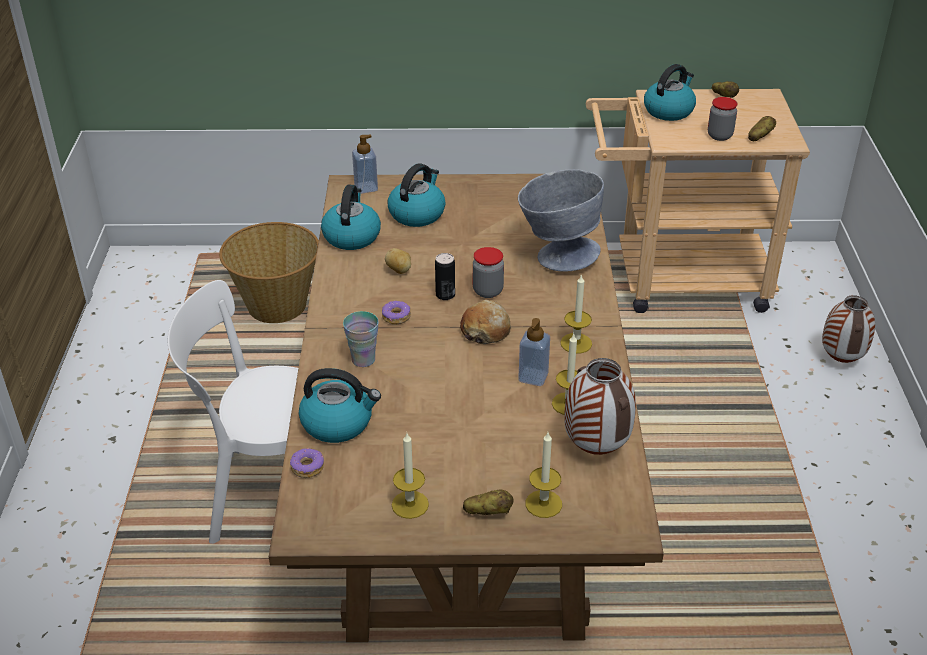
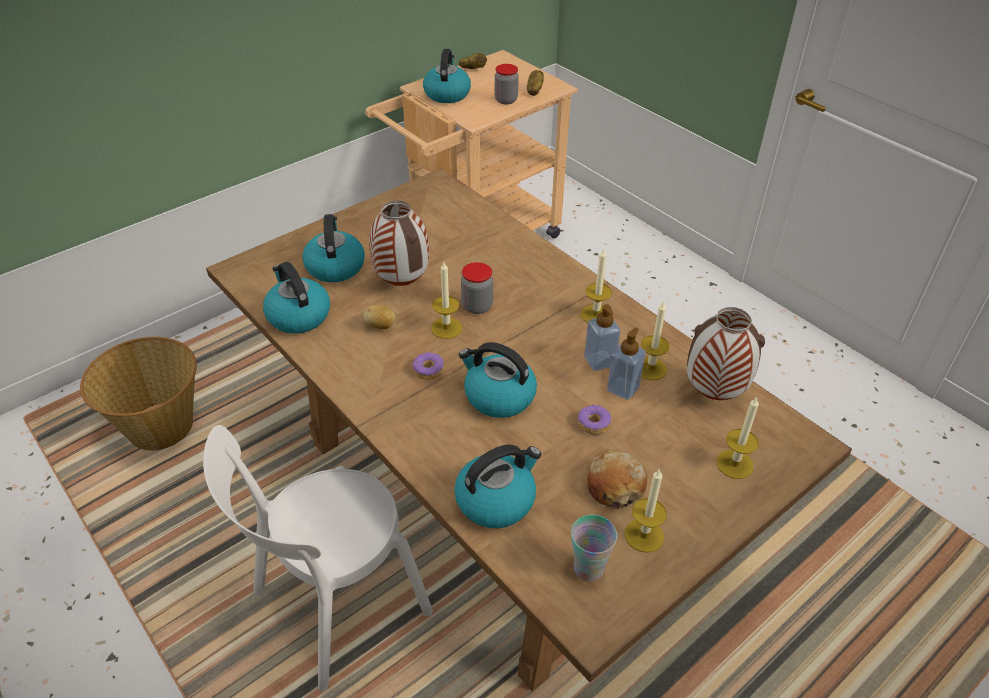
camera: 40 degrees left, 5 degrees up
donut [290,448,324,478] -> donut moved to [578,405,611,435]
cup [343,311,379,367] -> cup moved to [571,515,617,581]
soap dispenser [352,135,378,194] -> soap dispenser moved to [607,327,646,400]
can [435,253,455,300] -> candle [431,262,462,339]
bread [460,299,511,344] -> bread moved to [588,449,647,509]
potato [463,490,514,515] -> none
grey bowl [518,169,604,272] -> none
vase [822,295,875,363] -> vase moved to [369,201,429,286]
none -> kettle [459,342,537,418]

